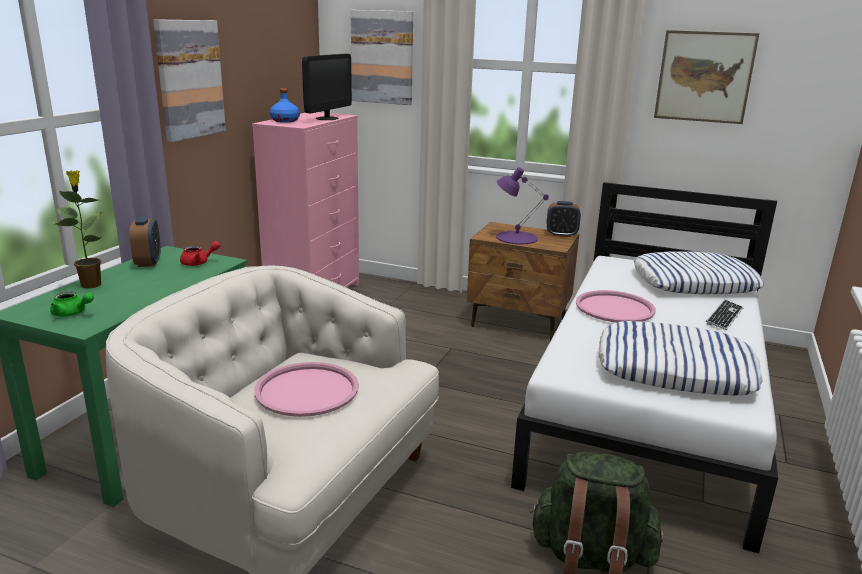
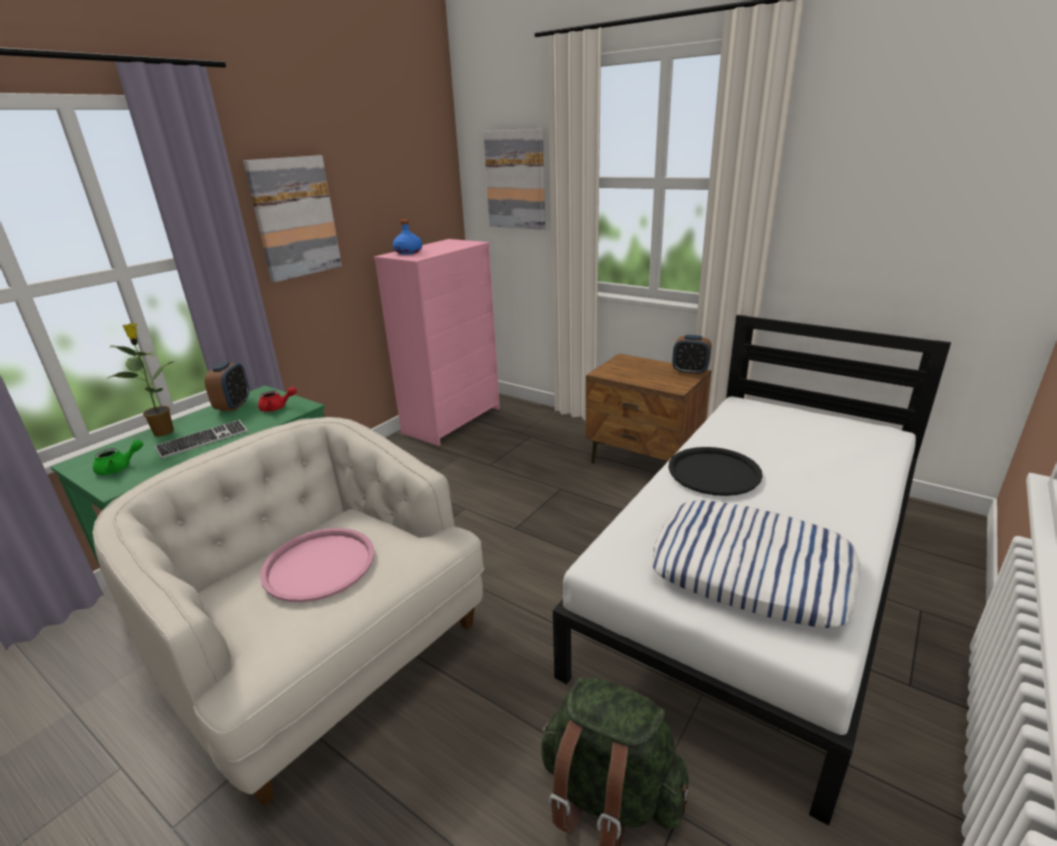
camera: 15 degrees right, 5 degrees up
green teapot [50,291,94,317] -> green teapot turned 60 degrees counterclockwise [93,440,143,475]
monitor [302,54,352,120] -> none
purple table lamp [496,167,549,244] -> none
pink tray [576,290,656,322] -> black tray [668,447,763,496]
pillow [634,252,764,294] -> none
picture [654,30,759,124] -> none
keyboard [706,299,744,330] -> keyboard moved to [155,420,248,459]

